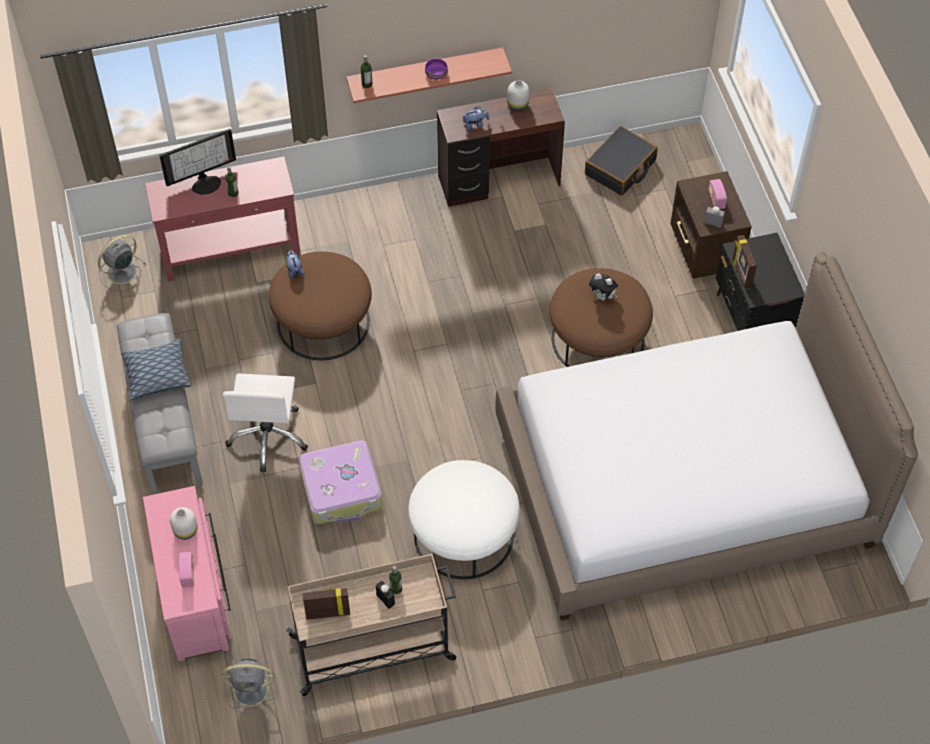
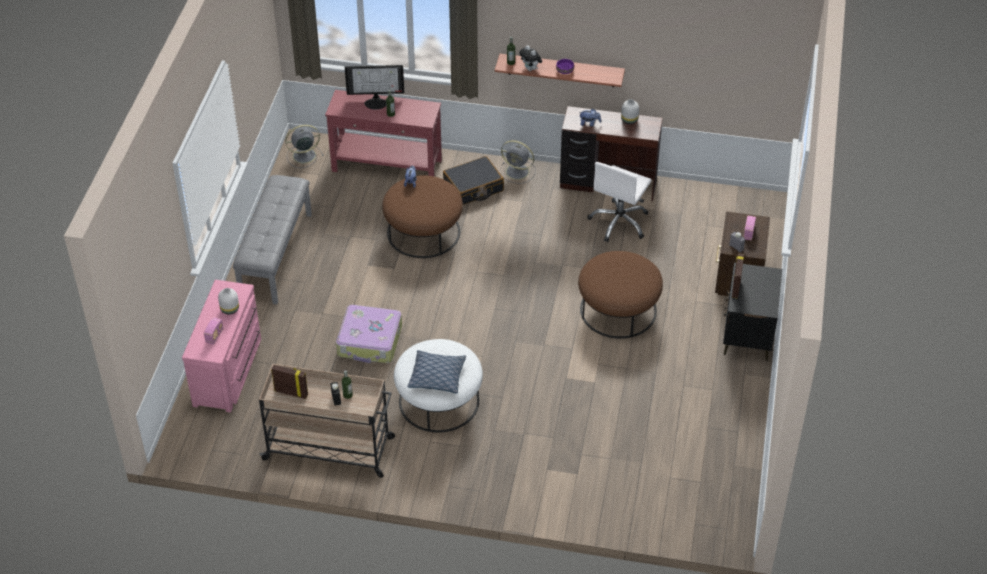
camera: 25 degrees right, 10 degrees down
pillow [121,338,192,400] -> pillow moved to [407,350,466,394]
grey fan [221,659,278,714] -> grey fan moved to [500,140,536,184]
white office chair [223,373,308,472] -> white office chair moved to [587,162,652,242]
bed [495,251,918,621] -> none
black suitcase [585,126,658,196] -> black suitcase moved to [443,156,504,205]
plush toy [589,273,618,301] -> plush toy moved to [519,45,542,71]

